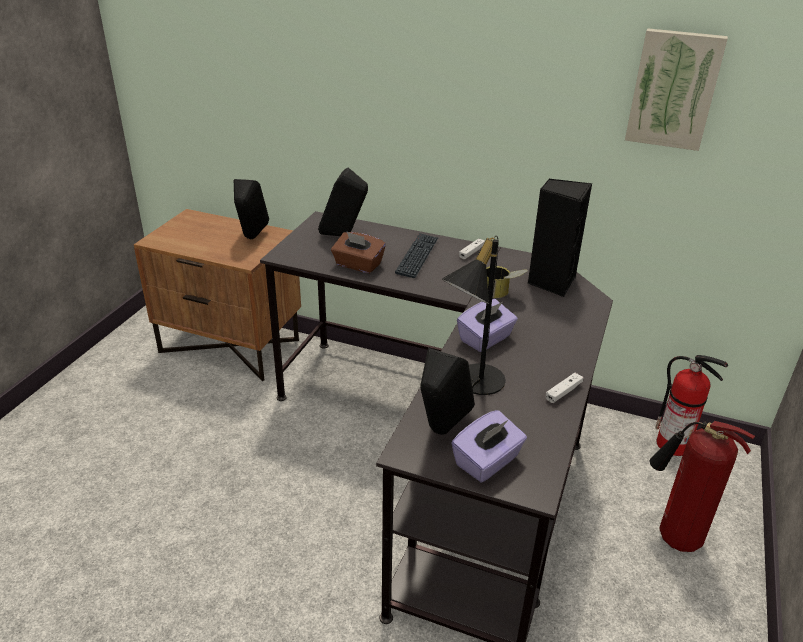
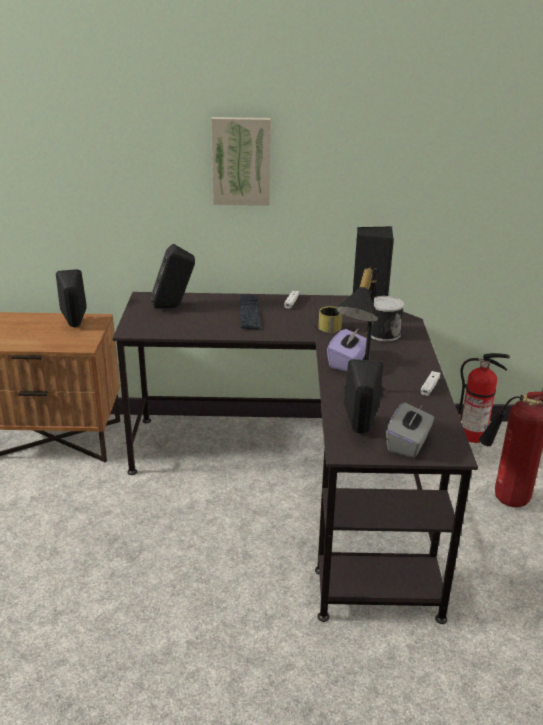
camera: 20 degrees left, 5 degrees down
brown tissue box [331,231,386,273] -> none
purple tissue box [452,410,527,482] -> grey tissue box [386,403,434,458]
picture [625,28,728,151] -> picture moved to [211,117,271,205]
none -> can [371,296,404,341]

